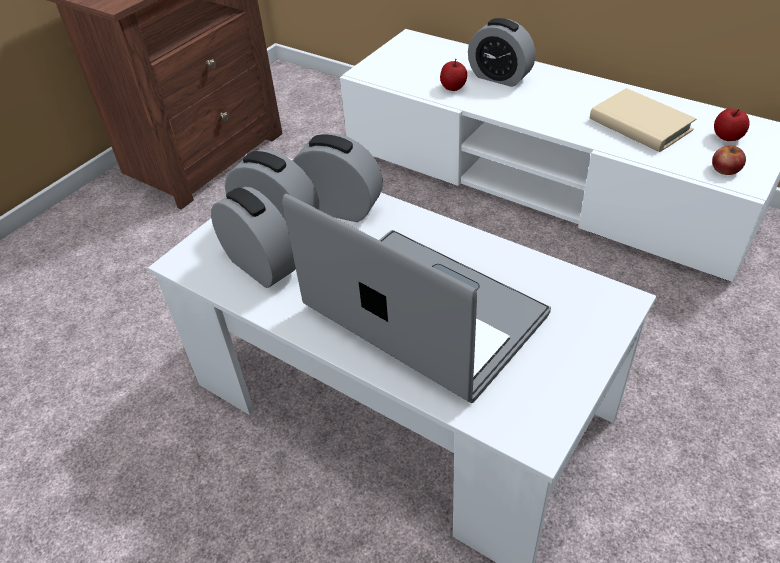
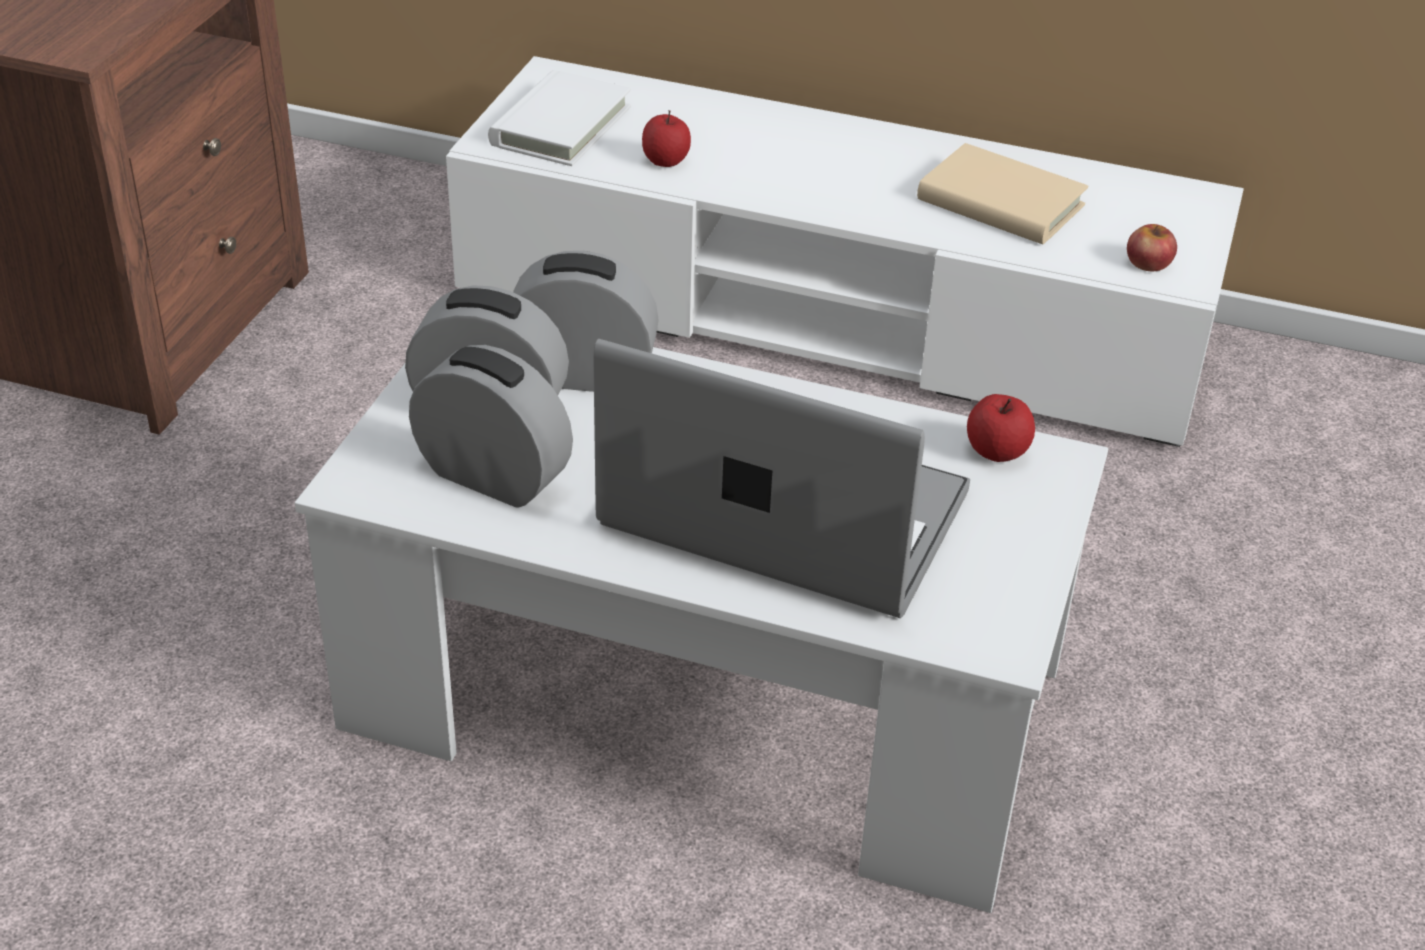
camera: 20 degrees left, 5 degrees down
alarm clock [468,18,536,87] -> none
apple [714,108,749,141] -> apple moved to [967,394,1035,462]
none -> white book [488,70,631,166]

